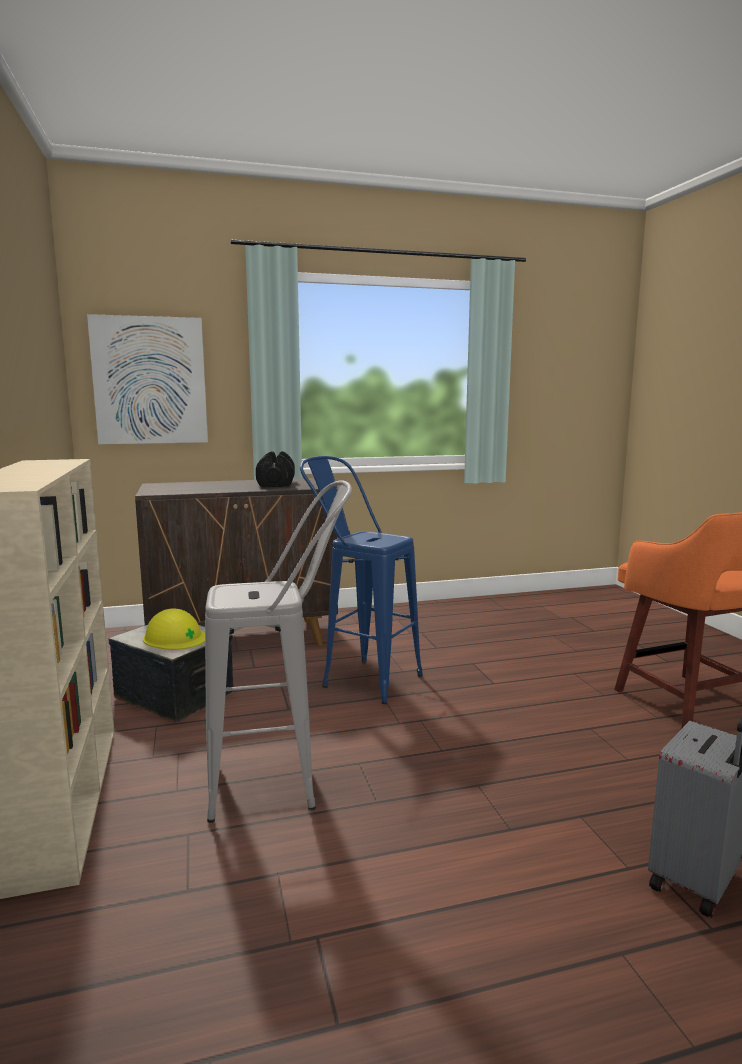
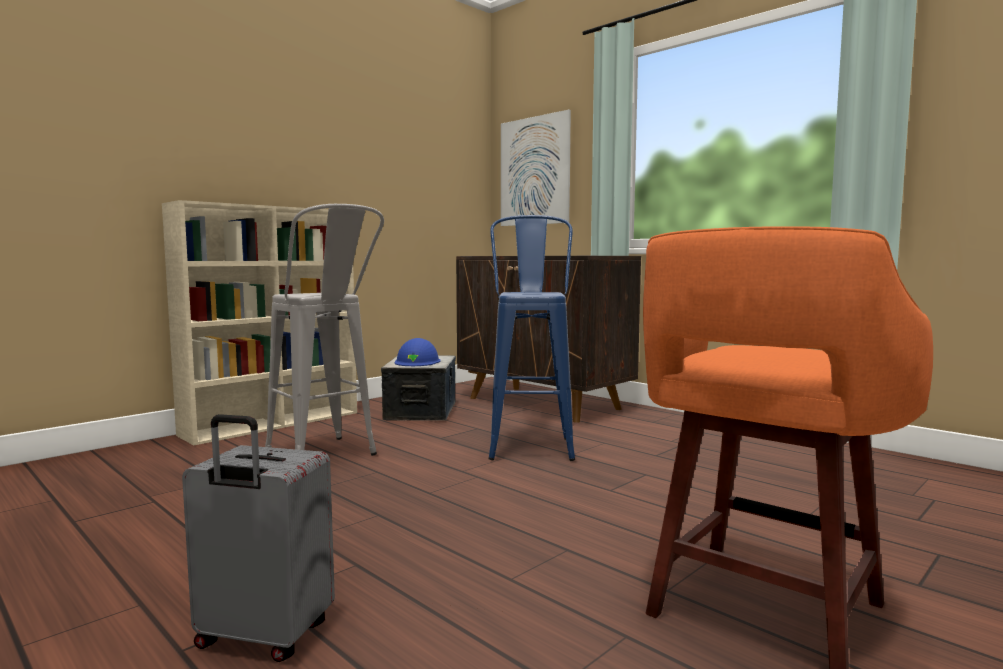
camera: 60 degrees right, 5 degrees down
yellow hard hat [143,608,205,650] -> blue hard hat [395,338,441,366]
black dumbbell [256,451,295,487] -> none

